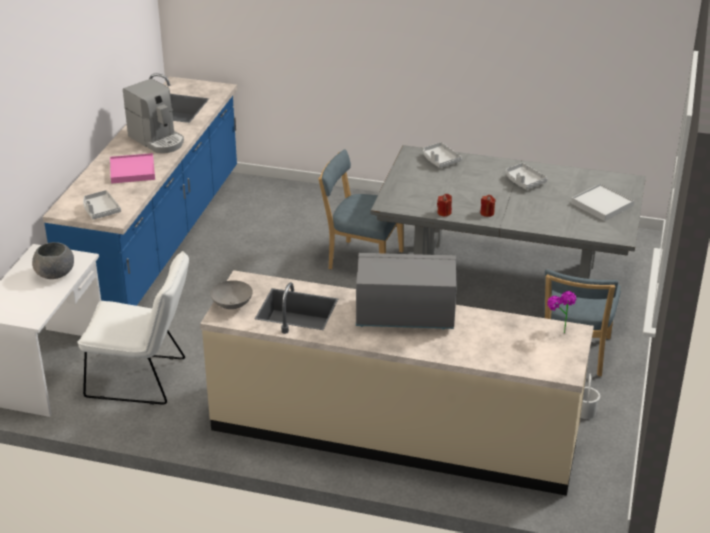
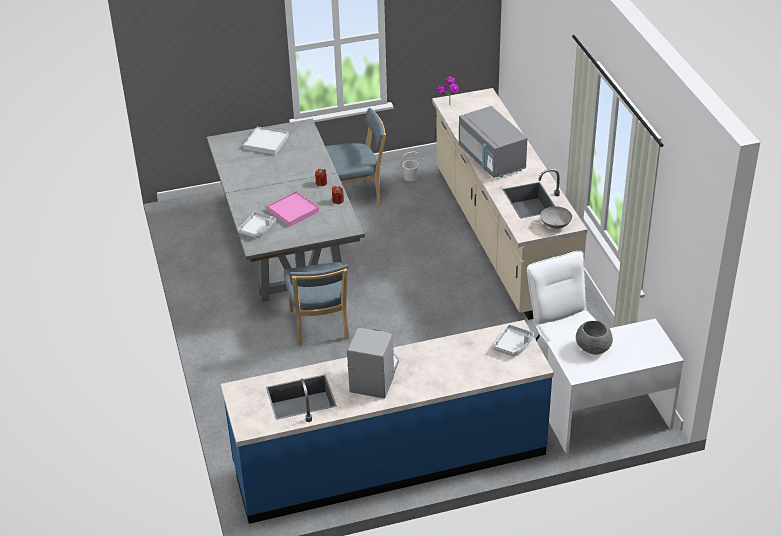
camera: 120 degrees left, 5 degrees up
pink tray [110,153,155,184] -> pink tray moved to [267,191,319,226]
grey tray [505,163,548,190] -> none

